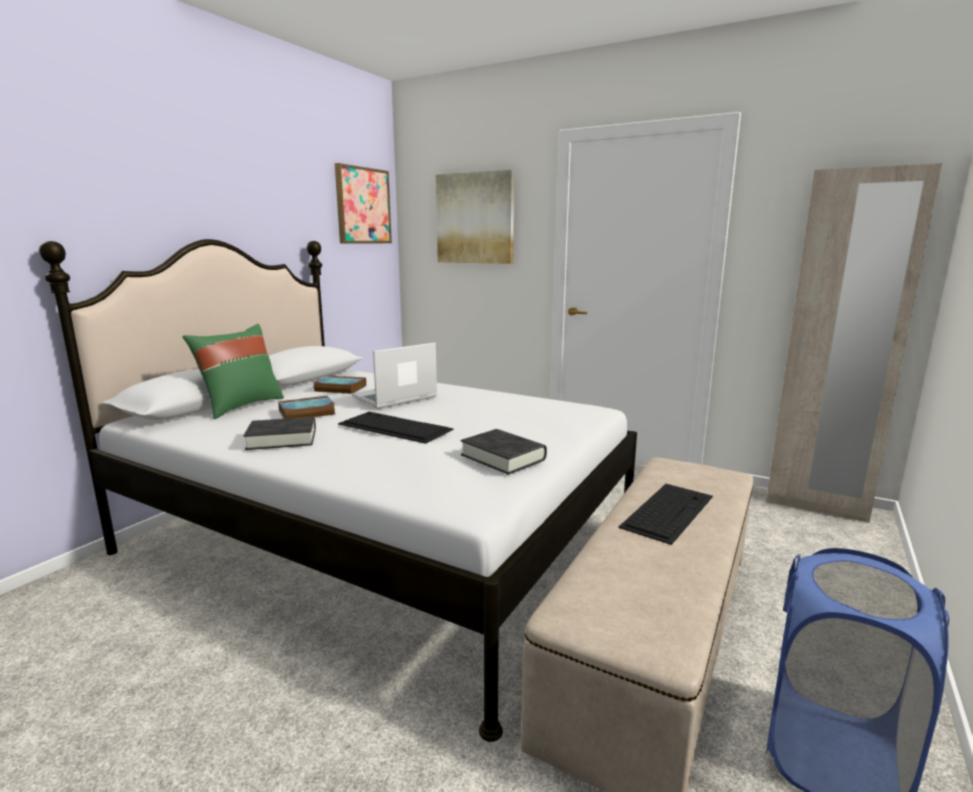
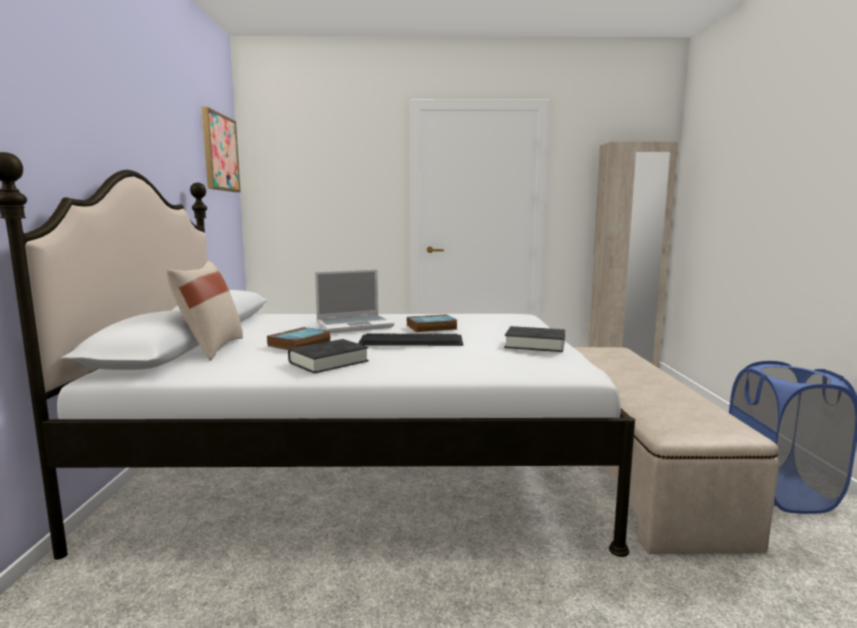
camera: 30 degrees left, 5 degrees down
green pillow [183,324,284,419] -> beige pillow [166,261,243,361]
book [313,375,366,394] -> book moved to [407,314,457,332]
laptop [352,343,437,409] -> laptop turned 135 degrees counterclockwise [315,270,394,333]
picture [436,170,514,264] -> none
keyboard [619,484,713,545] -> none

